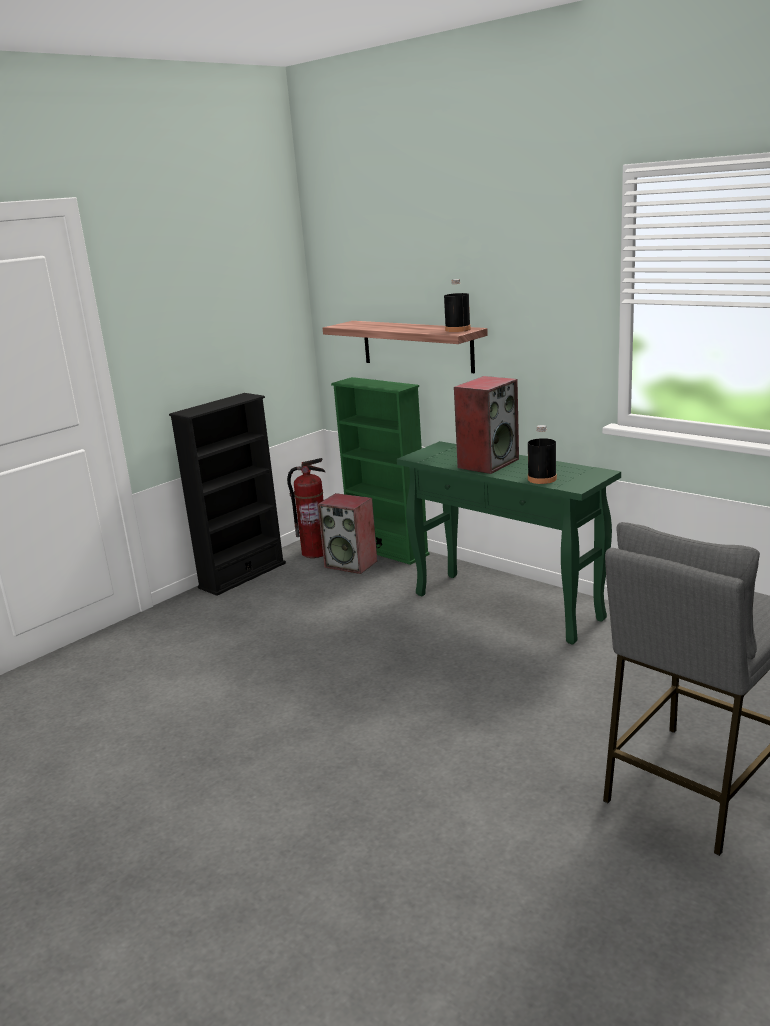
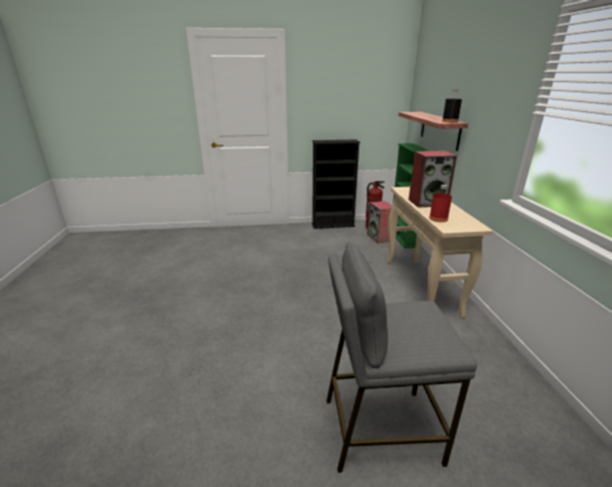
camera: 40 degrees right, 5 degrees up
green console table [397,441,621,644] -> beige console table [387,187,493,319]
black bottle [528,425,557,484] -> red bottle [429,185,452,222]

